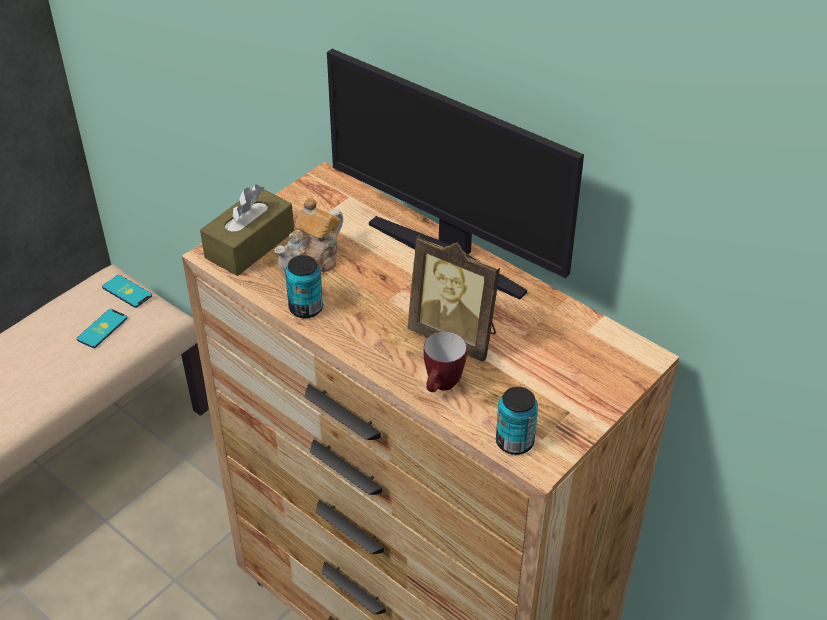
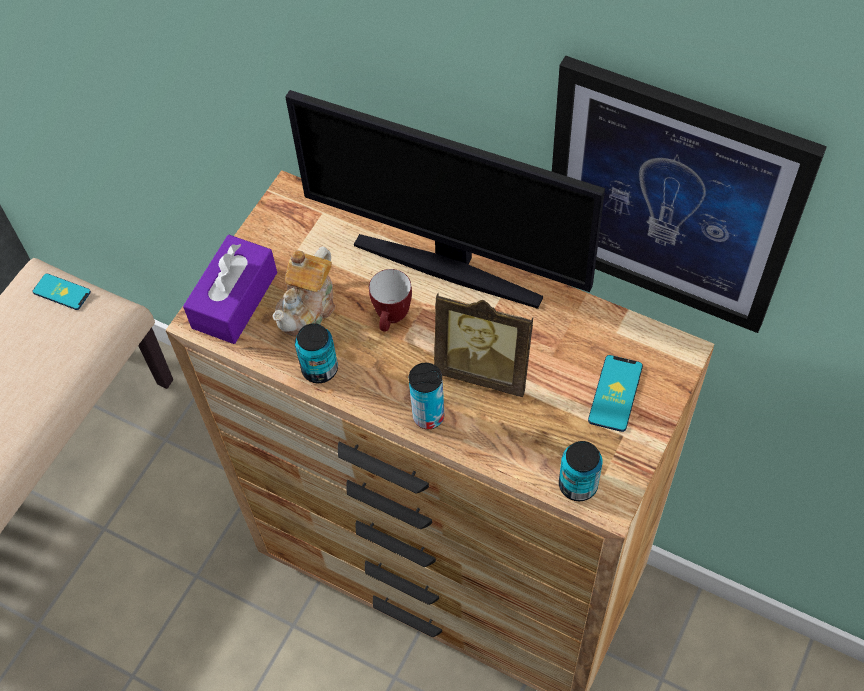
camera: 10 degrees left, 15 degrees up
phone [77,309,128,348] -> phone moved to [588,355,643,432]
brown tissue box [200,184,294,276] -> purple tissue box [183,235,277,344]
mug [424,332,467,392] -> mug moved to [369,269,412,332]
none -> can [409,363,445,429]
none -> picture [552,56,827,333]

